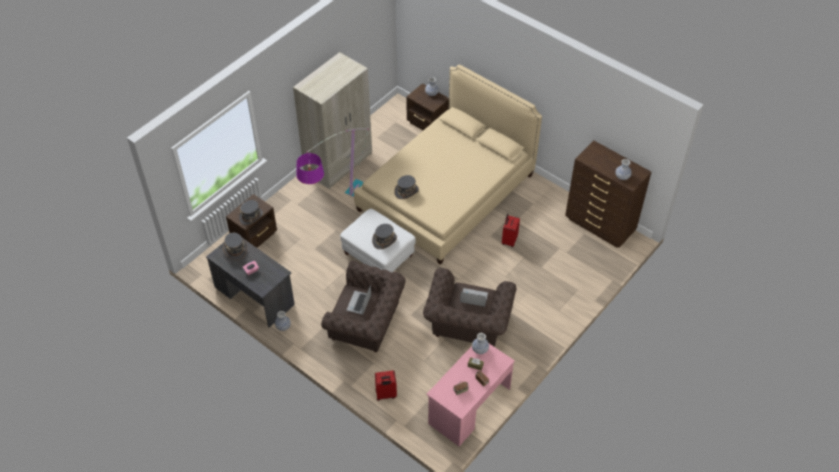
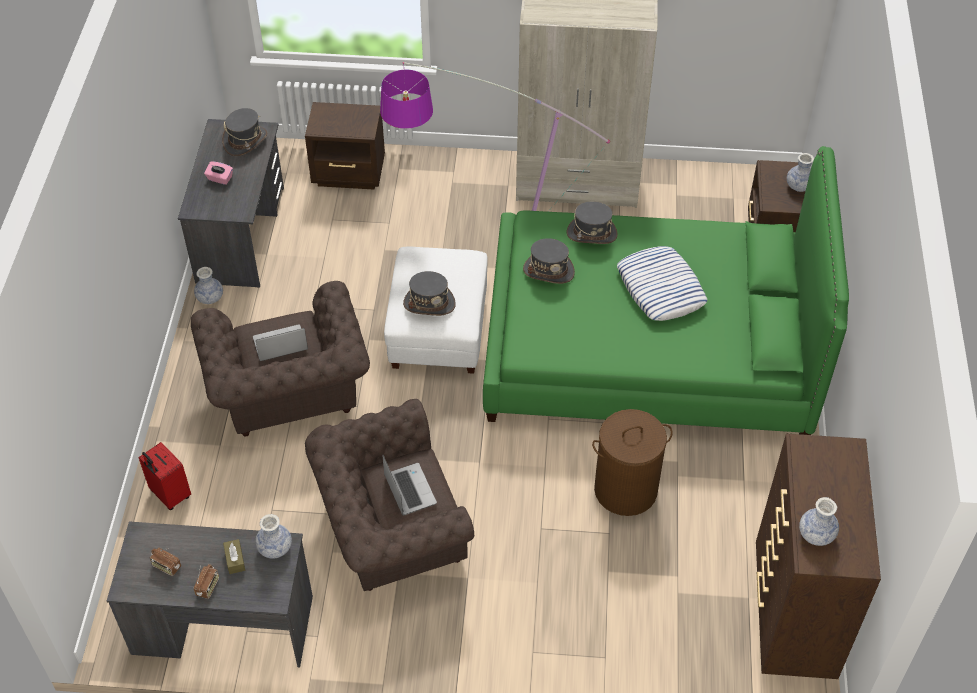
camera: 55 degrees right, 0 degrees up
grey hat [239,200,264,226] -> grey hat moved to [566,201,618,244]
beige bed [354,64,542,265] -> green bed [483,146,849,435]
pink desk [426,344,515,446] -> grey desk [107,521,313,667]
red suitcase [502,214,520,247] -> brown laundry basket [592,409,673,516]
none -> pillow [617,246,707,321]

